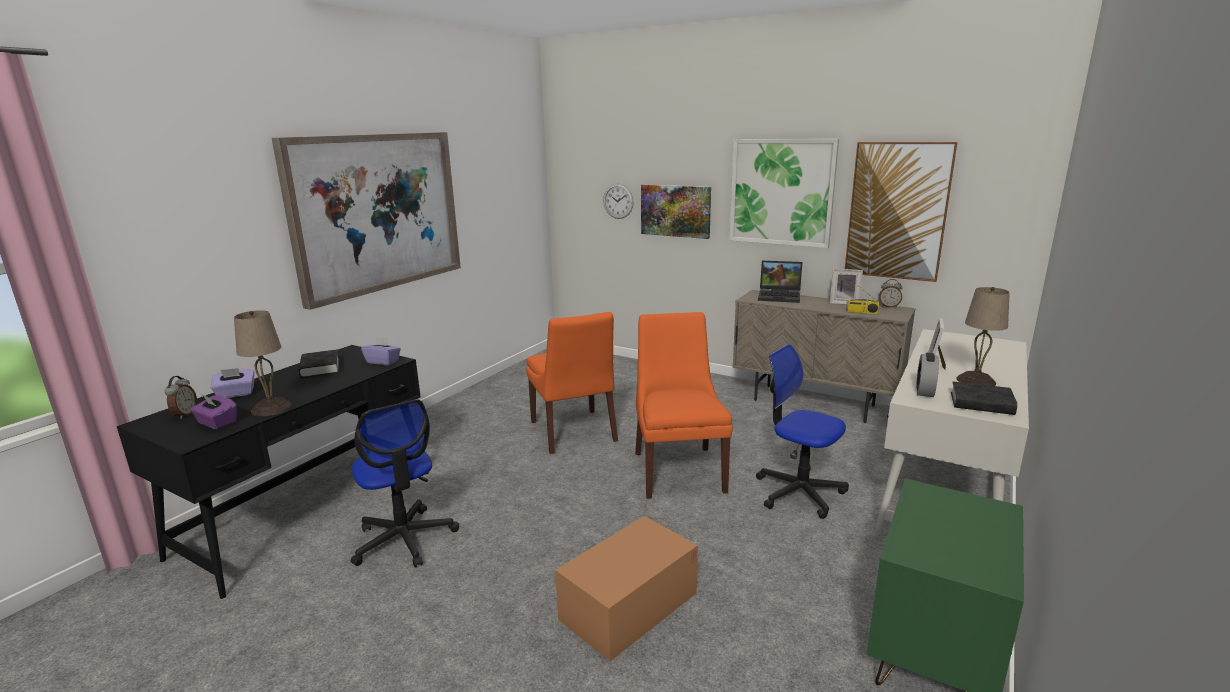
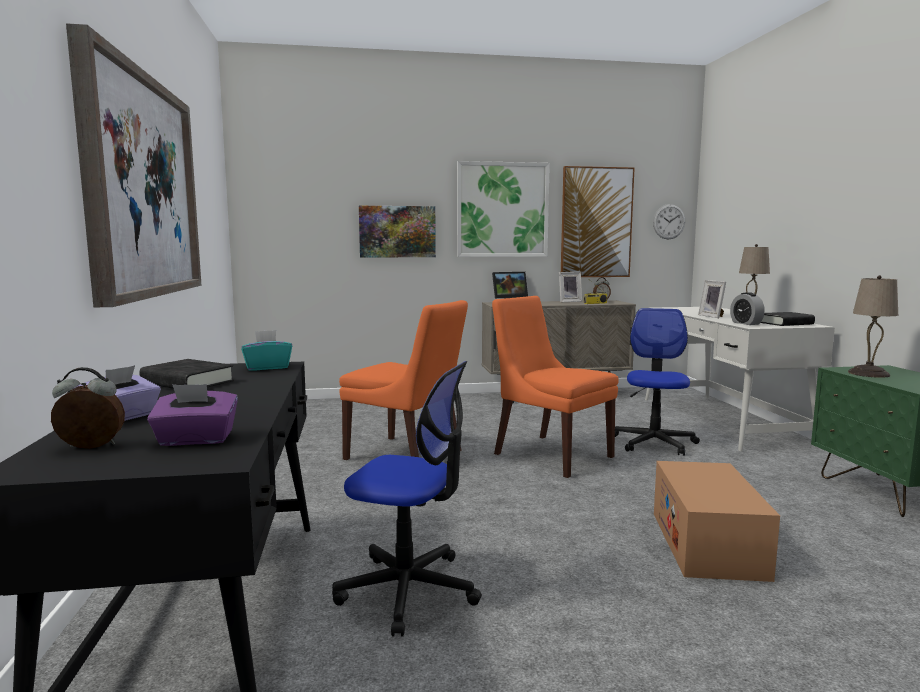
camera: 40 degrees left, 10 degrees down
alarm clock [164,376,197,419] -> alarm clock turned 60 degrees counterclockwise [51,367,125,449]
beige table lamp [234,310,292,416] -> beige table lamp moved to [848,275,898,378]
purple tissue box [361,336,401,365] -> turquoise tissue box [241,330,292,371]
wall clock [603,183,634,219] -> wall clock moved to [653,204,685,239]
office chair [756,344,849,519] -> office chair turned 105 degrees clockwise [615,308,700,456]

